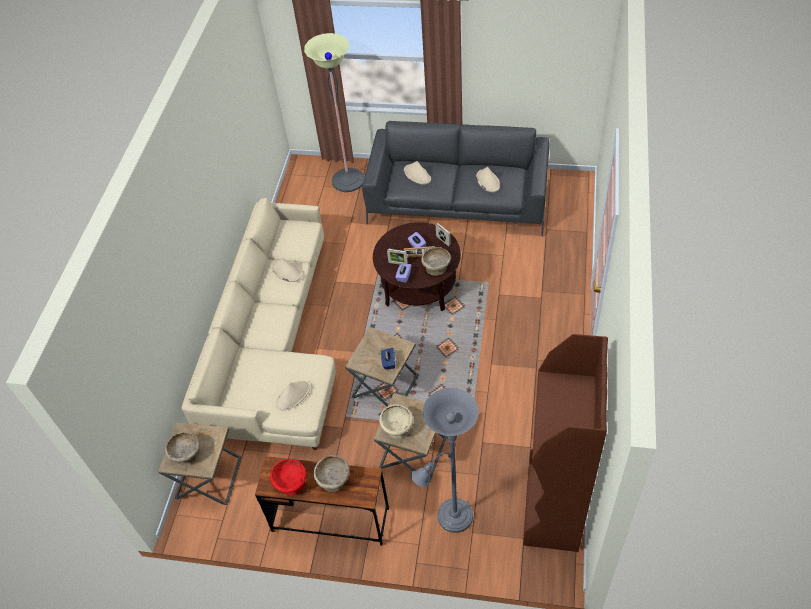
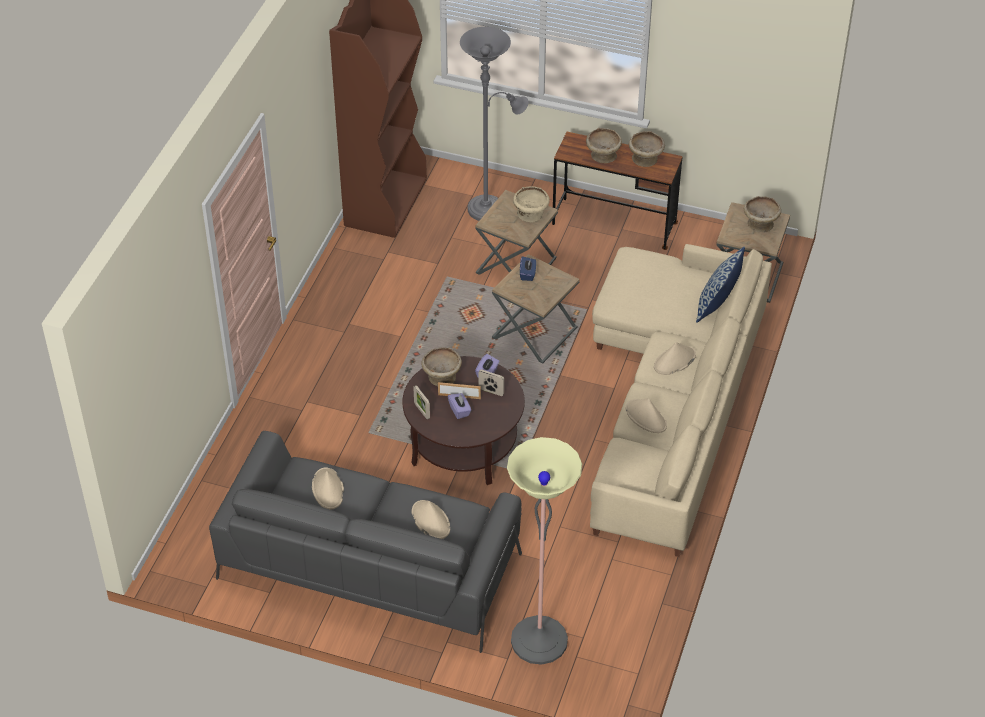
camera: 175 degrees left, 5 degrees down
red bowl [270,459,306,495] -> beige bowl [629,131,665,167]
beige hat [276,380,310,411] -> beige hat moved to [654,342,696,375]
none -> pillow [696,247,745,323]

